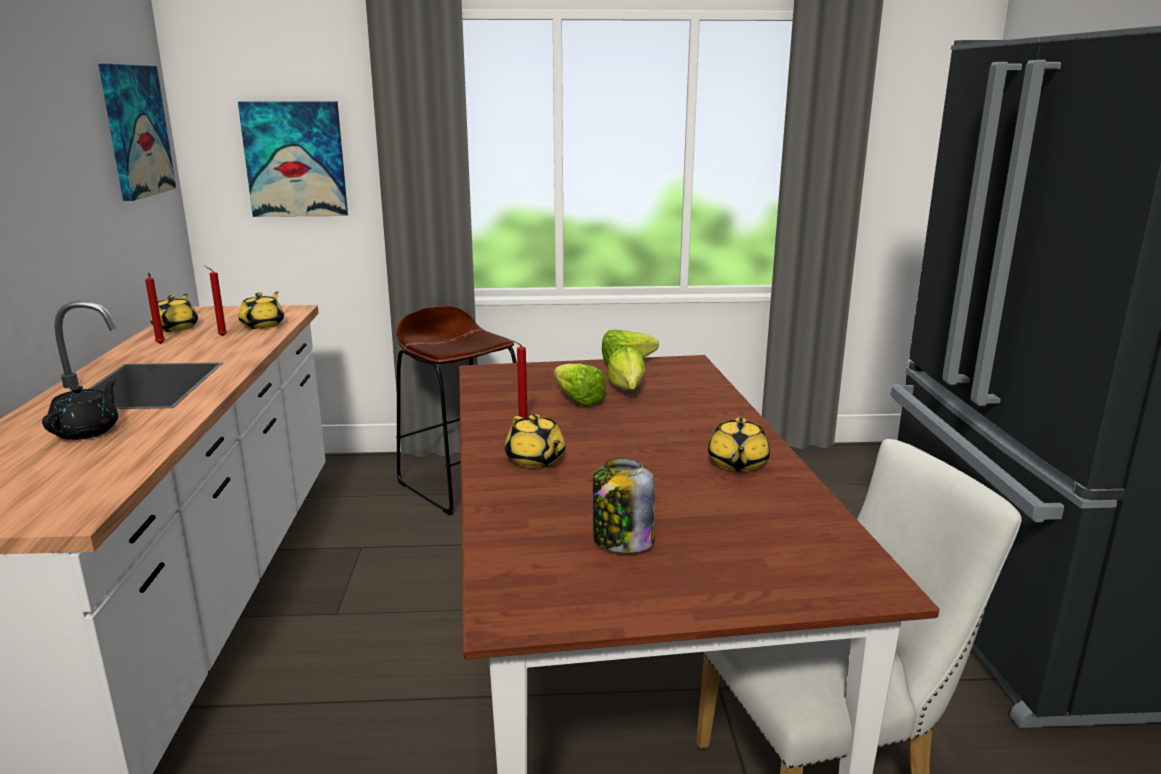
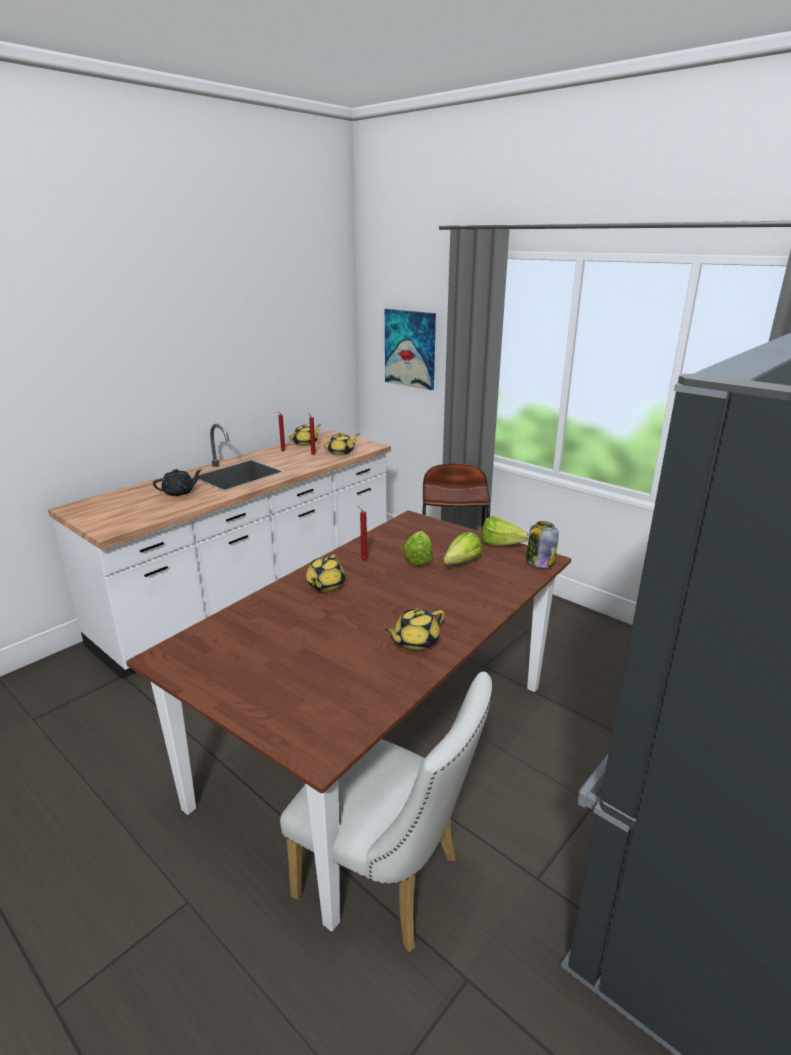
camera: 45 degrees right, 5 degrees up
picture [98,64,176,201] -> none
jar [593,458,655,553] -> jar moved to [526,521,559,568]

